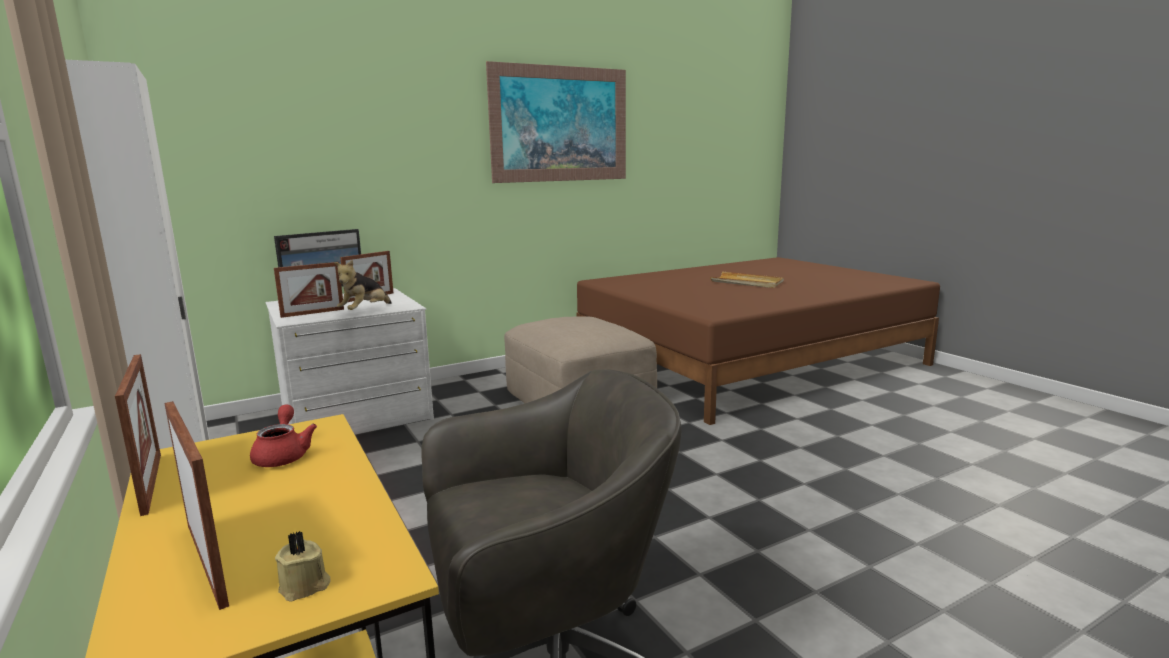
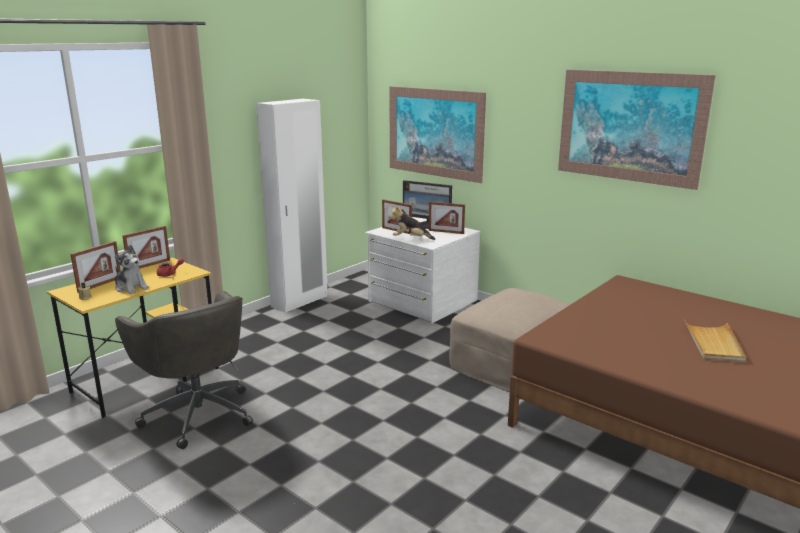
camera: 70 degrees right, 5 degrees up
none -> plush toy [115,245,149,294]
none -> picture [389,86,486,183]

